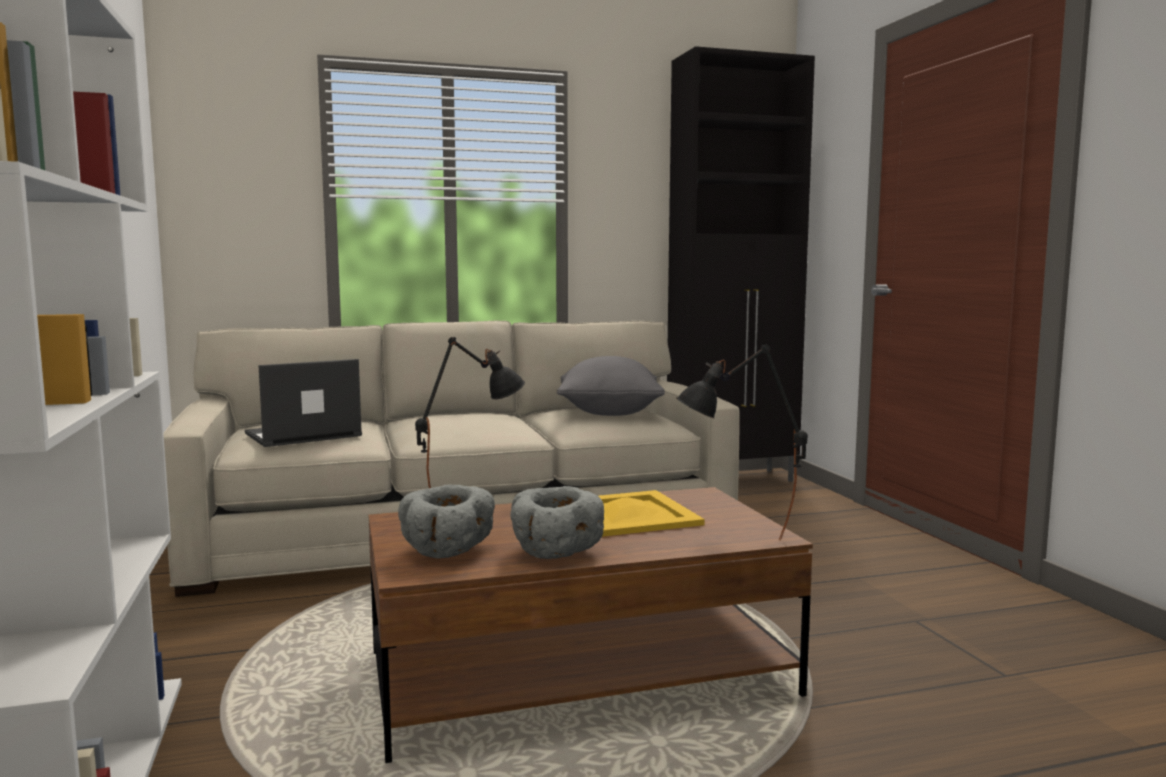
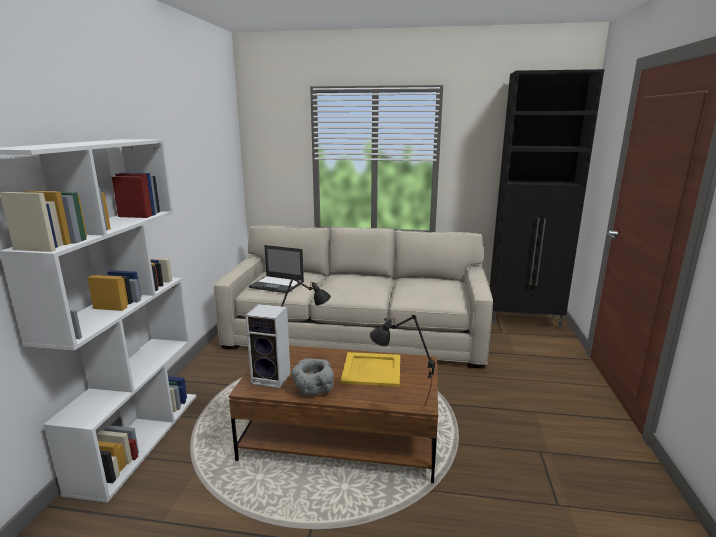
camera: 25 degrees right, 10 degrees up
laptop [245,359,362,447] -> laptop turned 150 degrees counterclockwise [249,245,304,293]
grey bowl [398,484,495,558] -> speaker [245,304,291,388]
grey pillow [557,356,665,416] -> none

